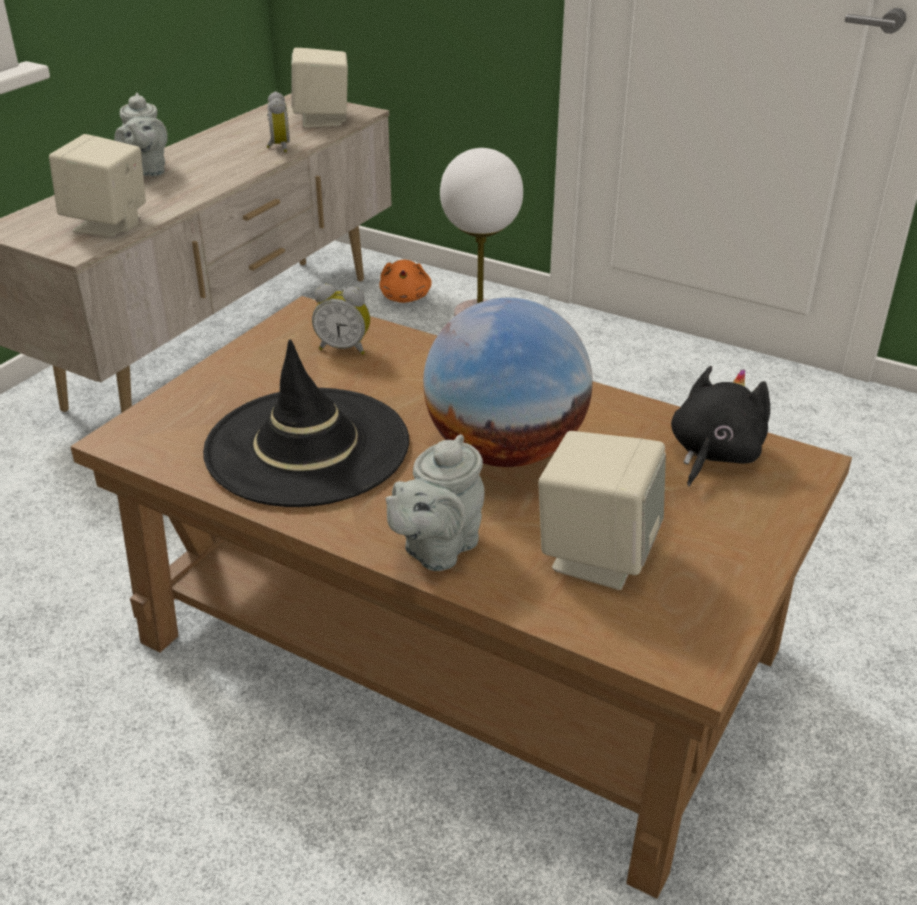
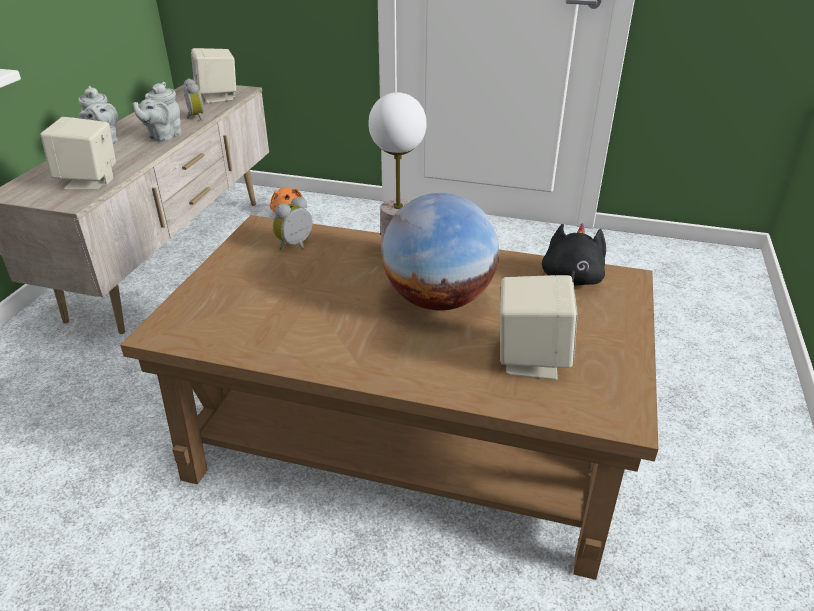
camera: 15 degrees left, 0 degrees up
black hat [203,339,409,507] -> none
alarm clock [312,284,370,355] -> alarm clock turned 135 degrees clockwise [273,197,313,250]
grey teapot [385,434,484,571] -> grey teapot moved to [132,82,182,142]

